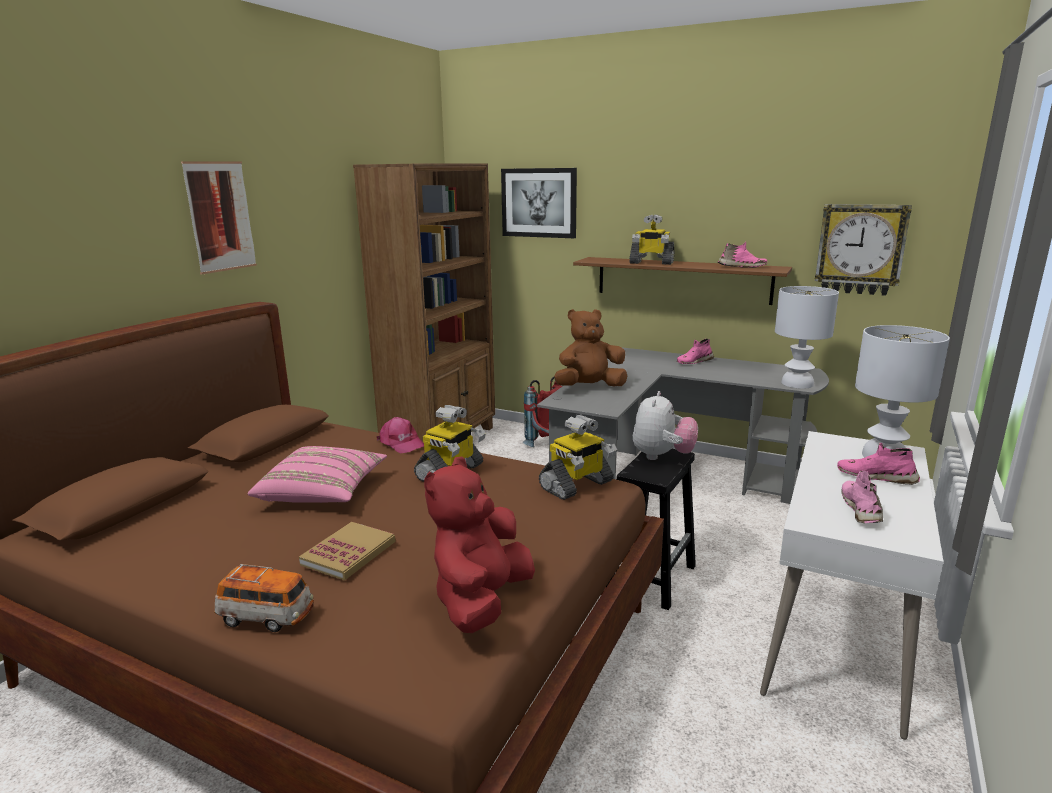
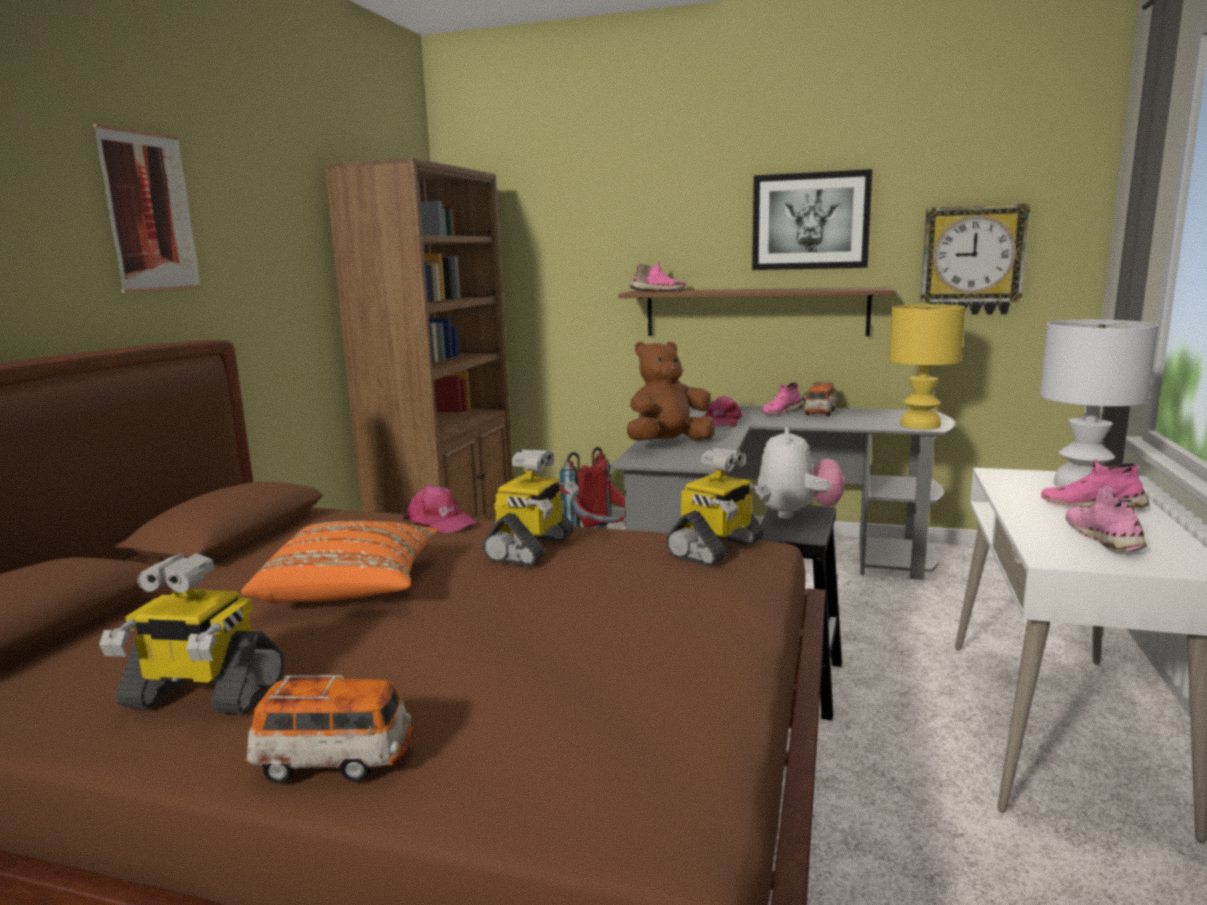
camera: 10 degrees left, 5 degrees down
pink pillow [247,446,387,503] -> orange pillow [241,521,439,603]
book [299,522,396,581] -> none
red plush toy [424,457,535,633] -> none
picture [501,168,577,238] -> picture moved to [752,169,872,270]
toy robot [629,215,674,265] -> toy robot moved to [99,553,284,714]
pink shoe [718,242,767,268] -> pink shoe moved to [630,262,686,291]
white table lamp [775,286,839,389] -> yellow table lamp [889,304,965,429]
none -> pink cap [704,396,743,427]
none -> toy car [804,381,837,416]

